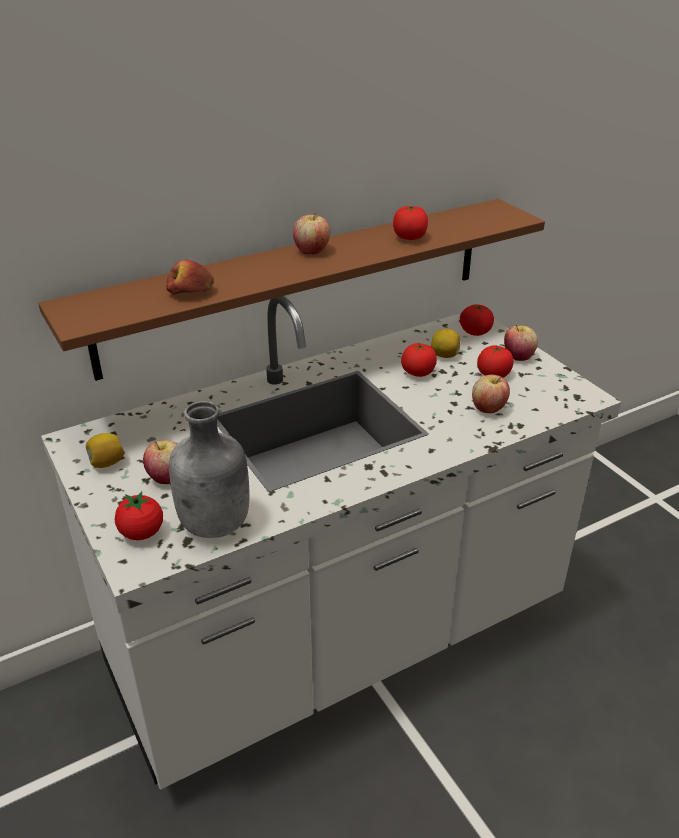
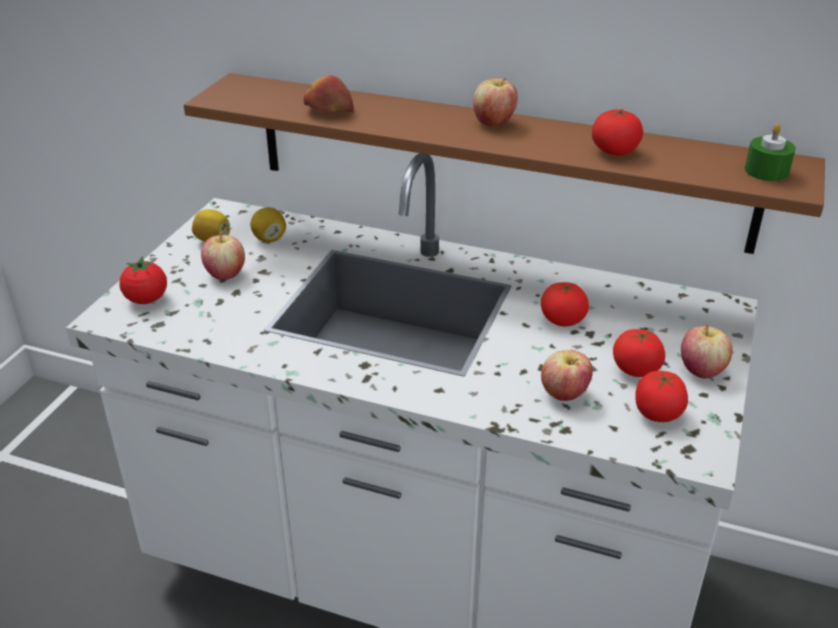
camera: 50 degrees right, 0 degrees up
grey bottle [169,401,250,538] -> none
lemon [431,329,461,358] -> lemon moved to [250,207,286,242]
tomato [460,304,494,336] -> tomato moved to [635,371,688,422]
none -> green candle [745,123,796,181]

